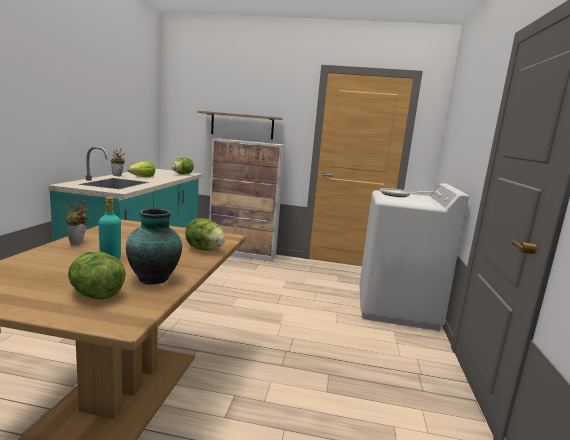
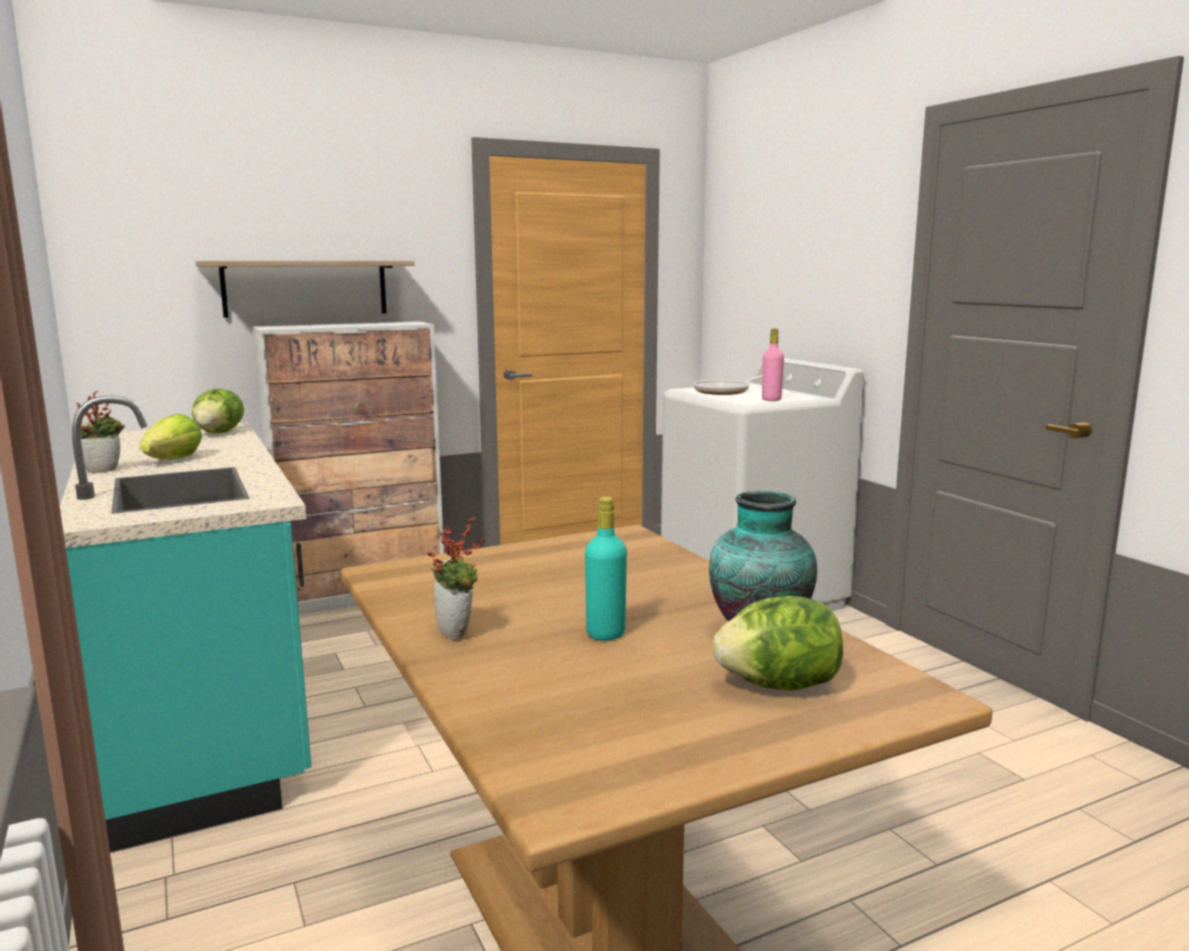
camera: 35 degrees left, 0 degrees up
lettuce [185,218,225,250] -> none
none -> pink bottle [762,328,784,401]

